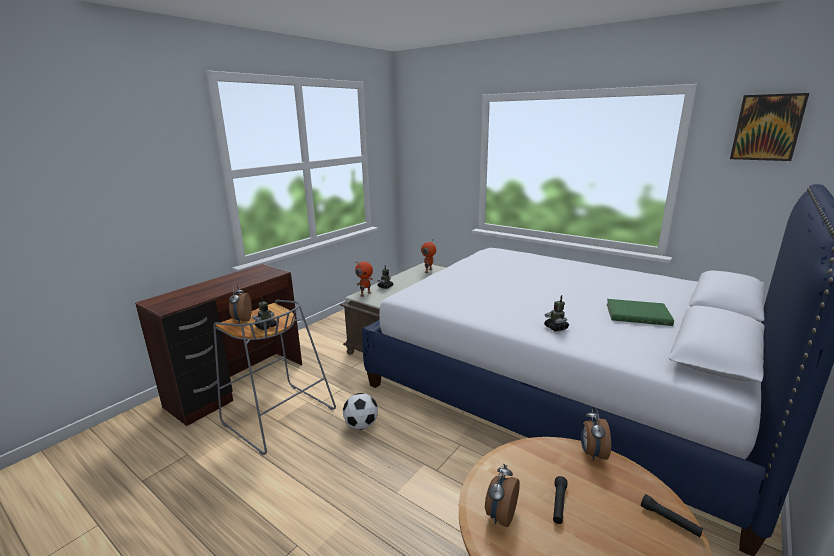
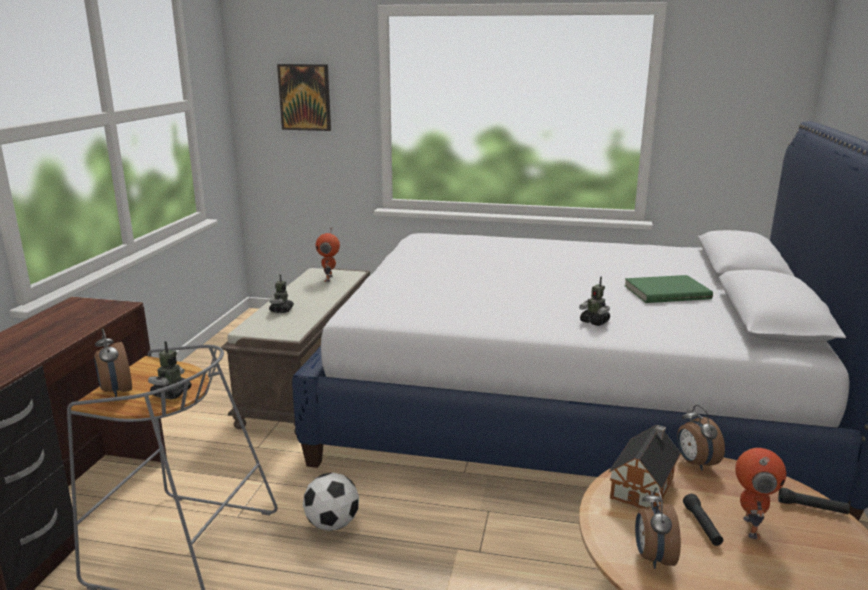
camera: 25 degrees left, 0 degrees up
toy robot [355,261,373,297] -> toy robot moved to [735,448,786,540]
picture [730,93,809,161] -> picture moved to [277,64,331,131]
none -> toy house [608,425,681,508]

